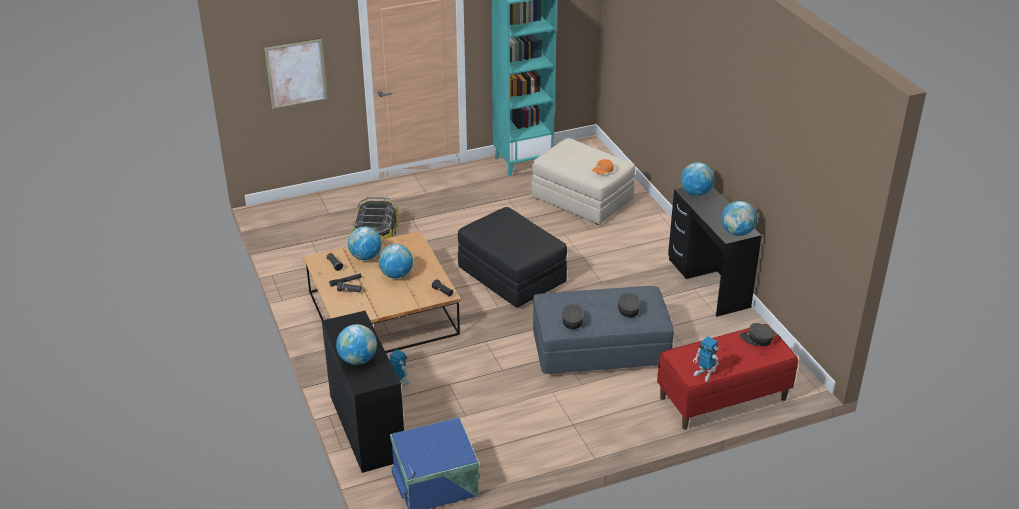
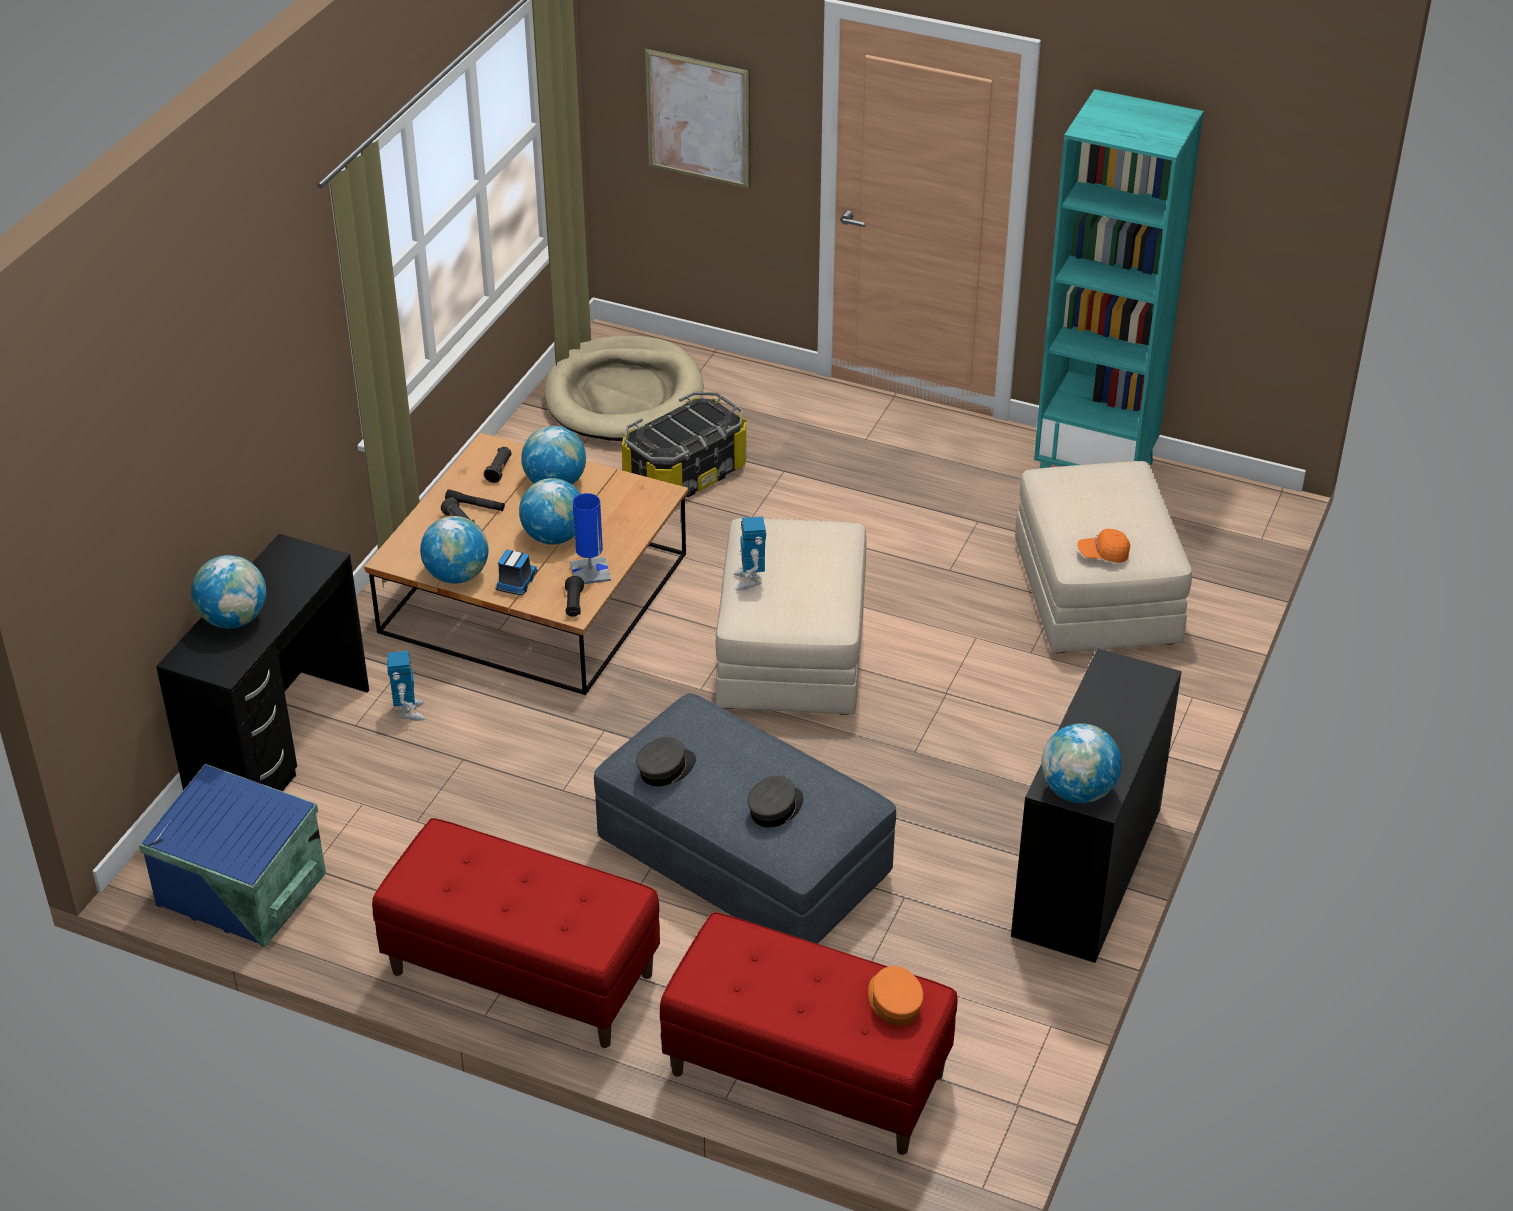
camera: 45 degrees right, 5 degrees up
black ottoman [458,207,567,308] -> beige ottoman [716,518,866,715]
globe [681,162,714,196] -> globe moved to [420,516,488,584]
toy robot [693,336,719,382] -> toy robot moved to [733,517,766,591]
grey cap [740,323,775,346] -> orange cap [868,966,923,1026]
none -> red bench [372,818,660,1048]
none -> toy truck [495,550,537,595]
none -> beige dog bed [544,336,703,441]
none -> blue table lamp [570,493,611,584]

